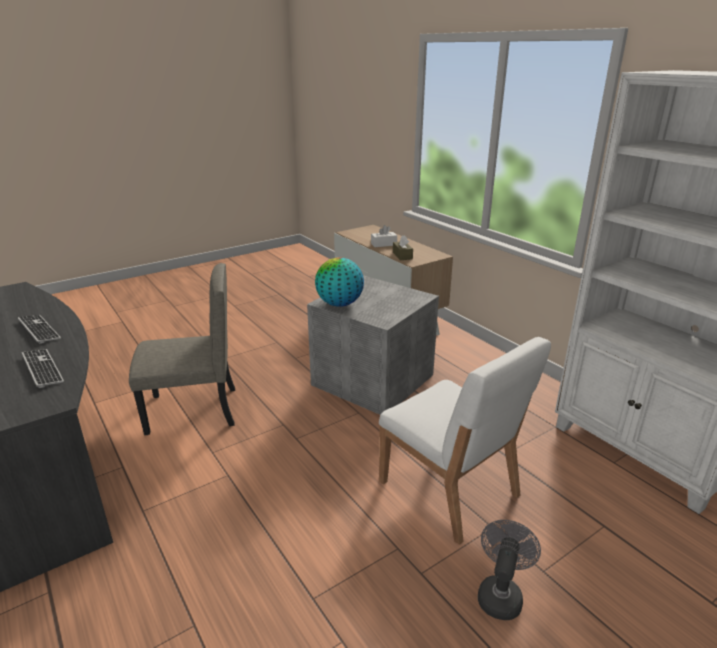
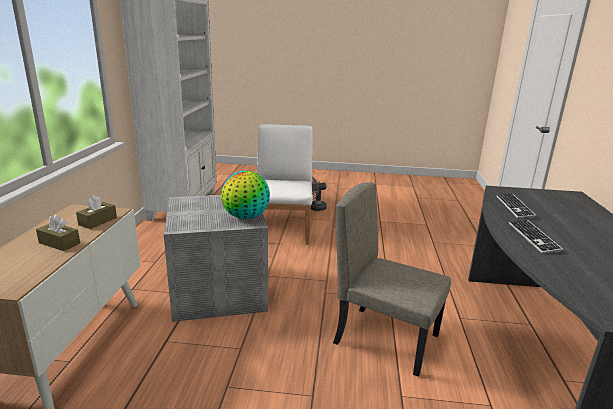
camera: 140 degrees left, 5 degrees down
white tissue box [371,225,397,247] -> brown tissue box [36,214,80,251]

